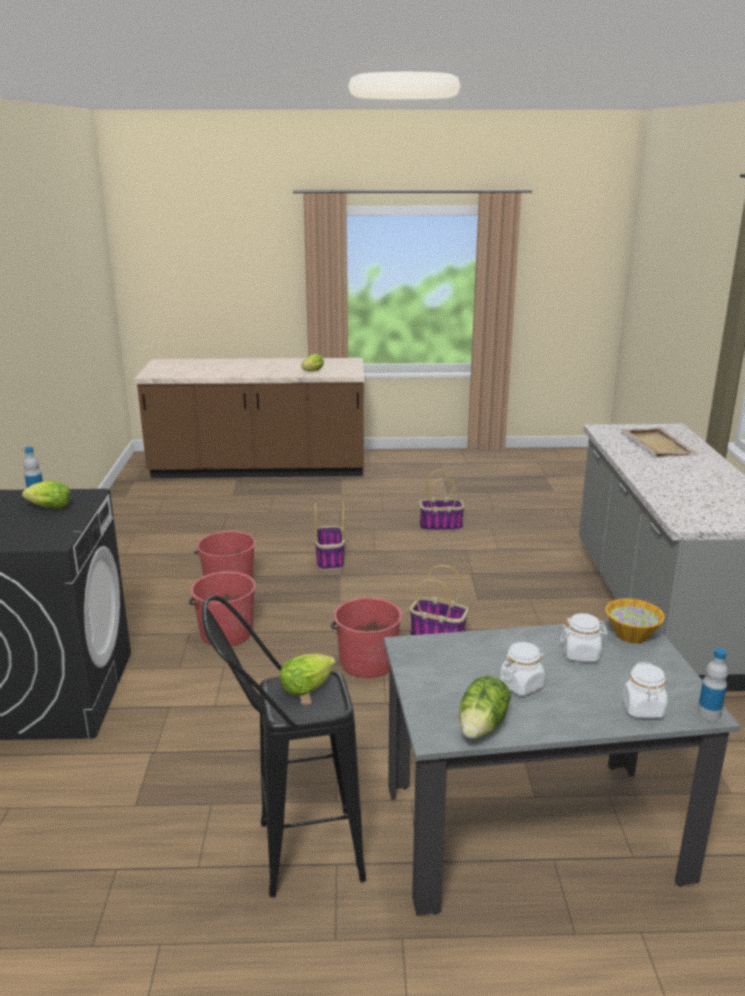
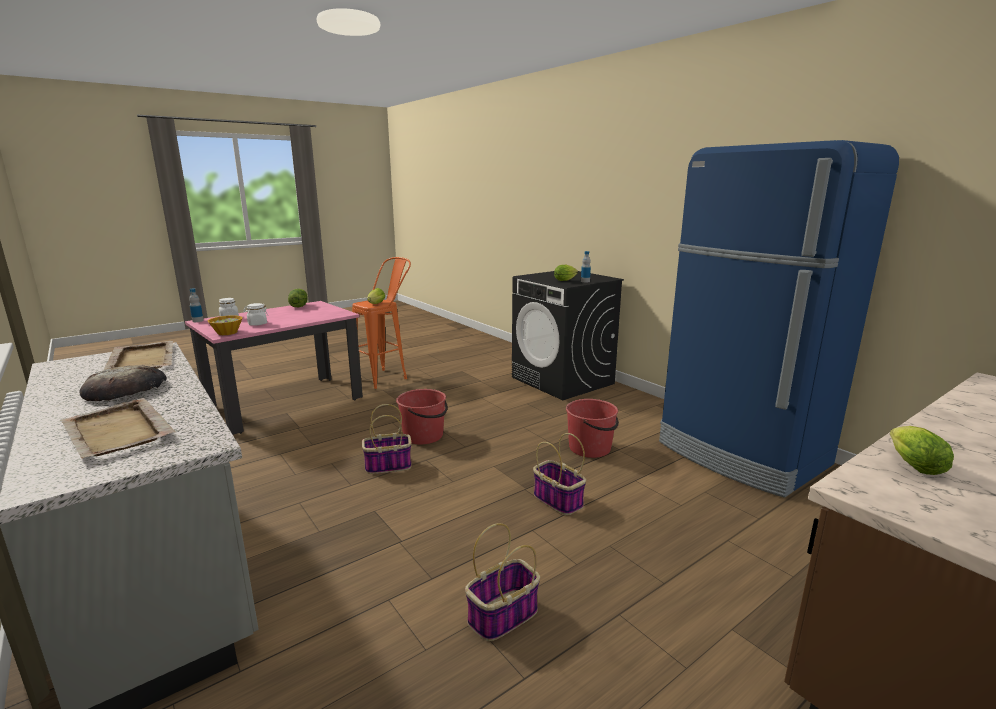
camera: 145 degrees right, 5 degrees down
red bucket [189,571,256,646] -> none
black stool [202,595,366,898] -> orange stool [352,257,411,389]
grey dining table [384,621,740,915] -> pink dining table [185,301,363,435]
white jar [500,642,545,696] -> none
none -> bread [80,365,167,401]
none -> beige tray [104,341,173,370]
none -> blue fridge [659,140,899,498]

